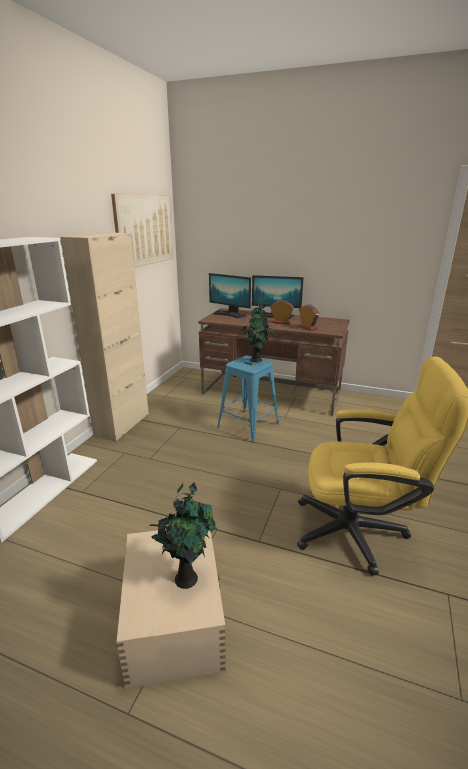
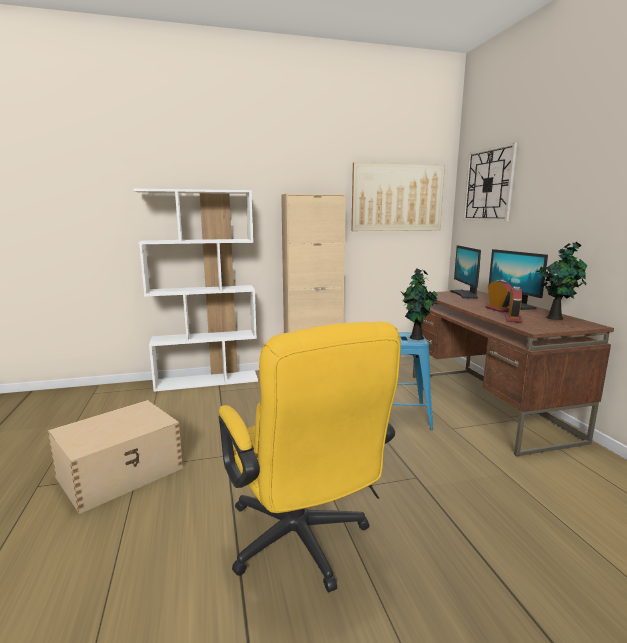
camera: 55 degrees right, 10 degrees down
potted plant [149,482,217,589] -> potted plant moved to [536,242,587,320]
none -> wall clock [463,142,517,221]

